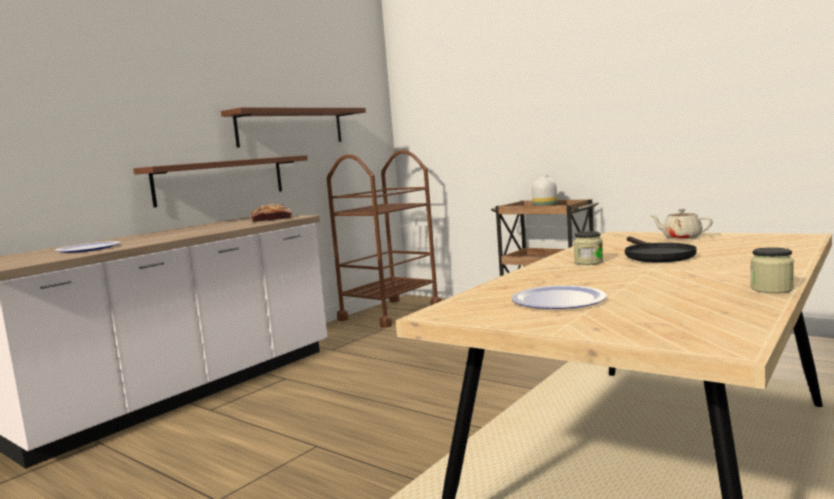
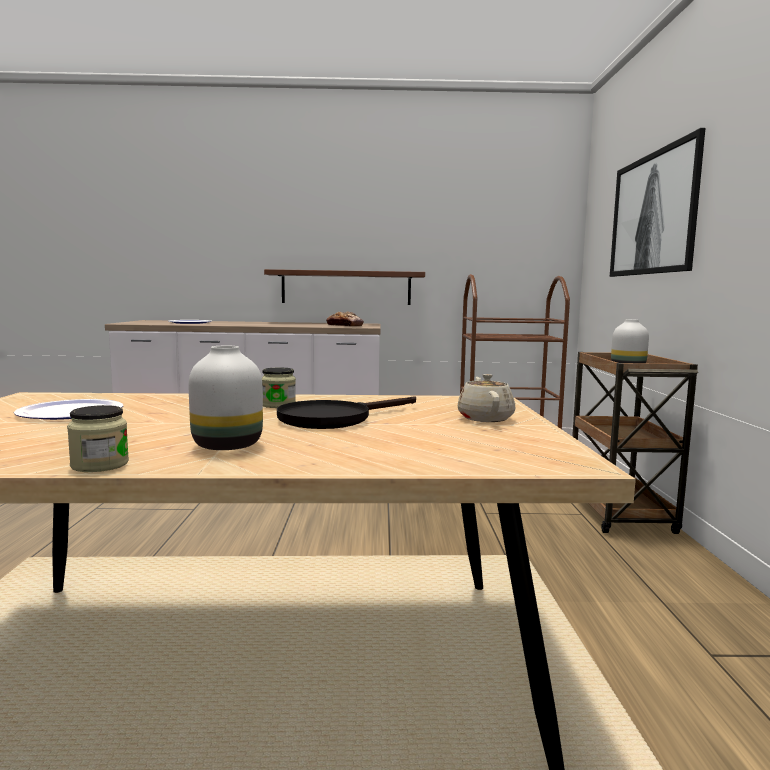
camera: 50 degrees right, 0 degrees up
brown shelf [221,108,366,147] -> none
none -> white vase [189,346,263,450]
none -> picture [610,128,705,277]

